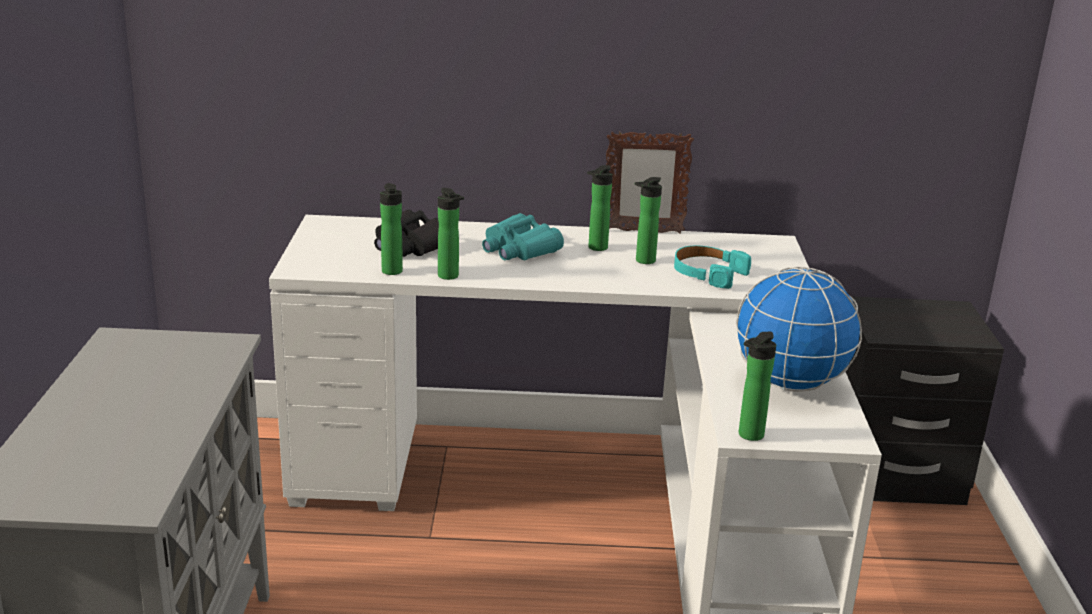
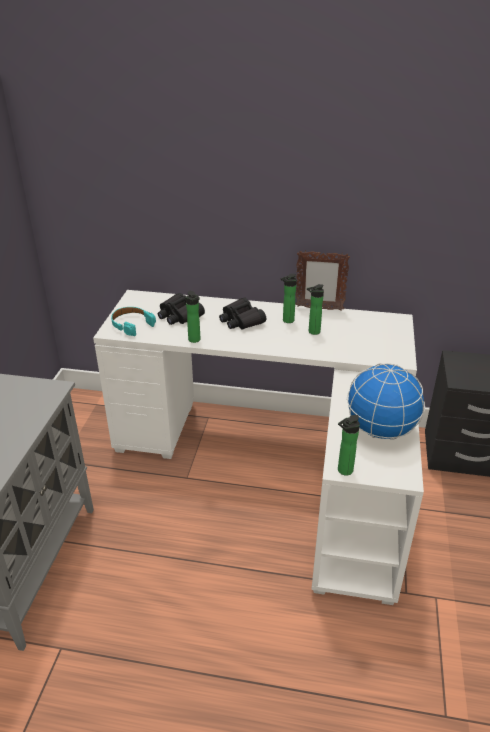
camera: 10 degrees right, 10 degrees up
bottle [380,183,403,275] -> none
turquoise binoculars [482,213,564,260] -> black binoculars [219,298,266,329]
turquoise headphones [674,246,751,289] -> turquoise headphones moved to [111,307,156,336]

